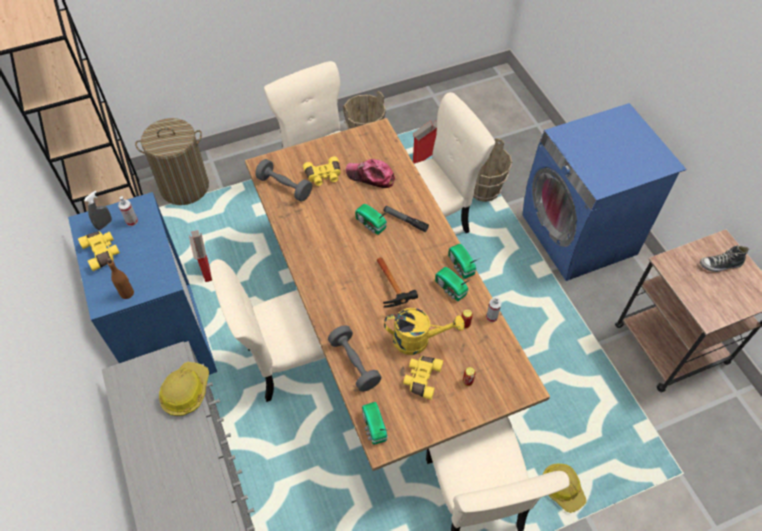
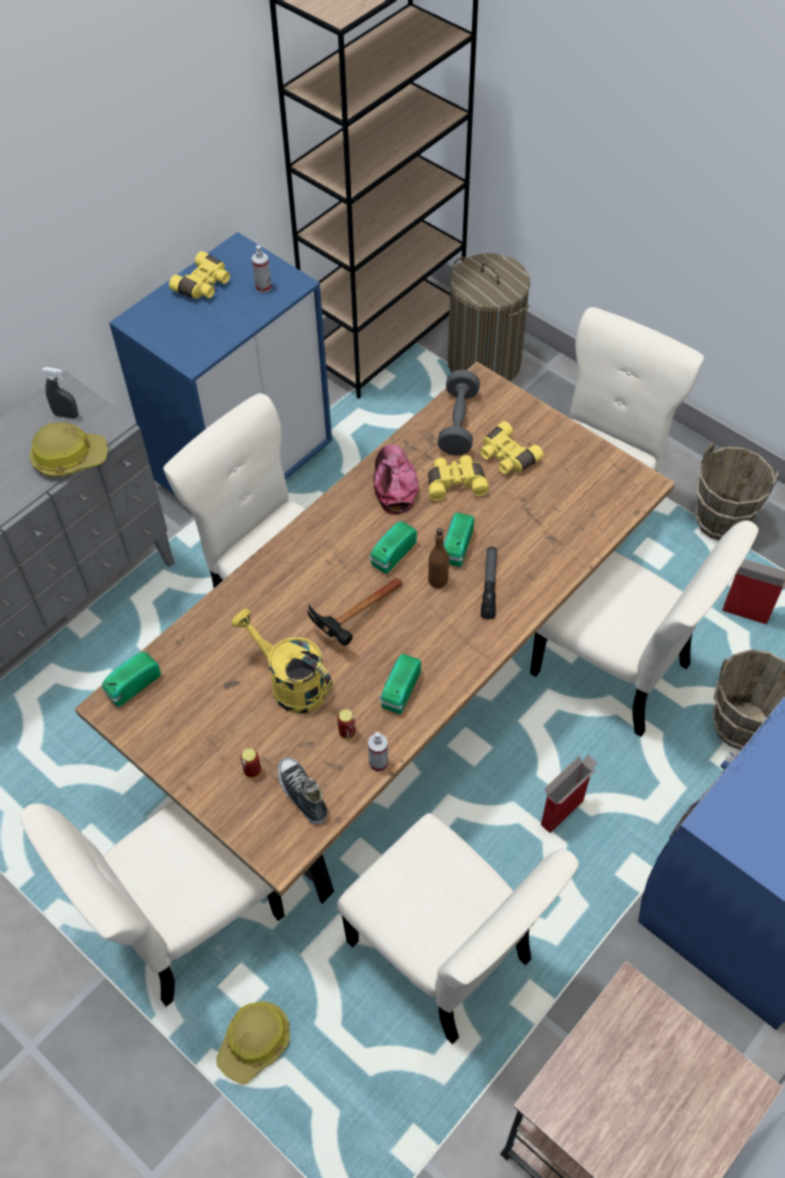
camera: 65 degrees right, 0 degrees up
grey spray bottle [84,190,112,230] -> grey spray bottle moved to [42,367,78,419]
brown bottle [107,258,134,299] -> brown bottle moved to [428,528,450,588]
cardboard box [189,230,212,282] -> cardboard box moved to [541,755,597,833]
grey dumbbell [328,325,381,392] -> none
cap [346,159,395,188] -> cap moved to [374,444,418,515]
yellow watering can [384,308,465,355] -> yellow watering can turned 150 degrees clockwise [231,609,333,714]
yellow binoculars [403,356,443,400] -> yellow binoculars moved to [428,455,489,501]
radio [448,244,480,279] -> radio moved to [370,521,417,574]
shoe [700,245,749,272] -> shoe moved to [278,757,328,825]
none -> beige chair [337,813,579,1044]

